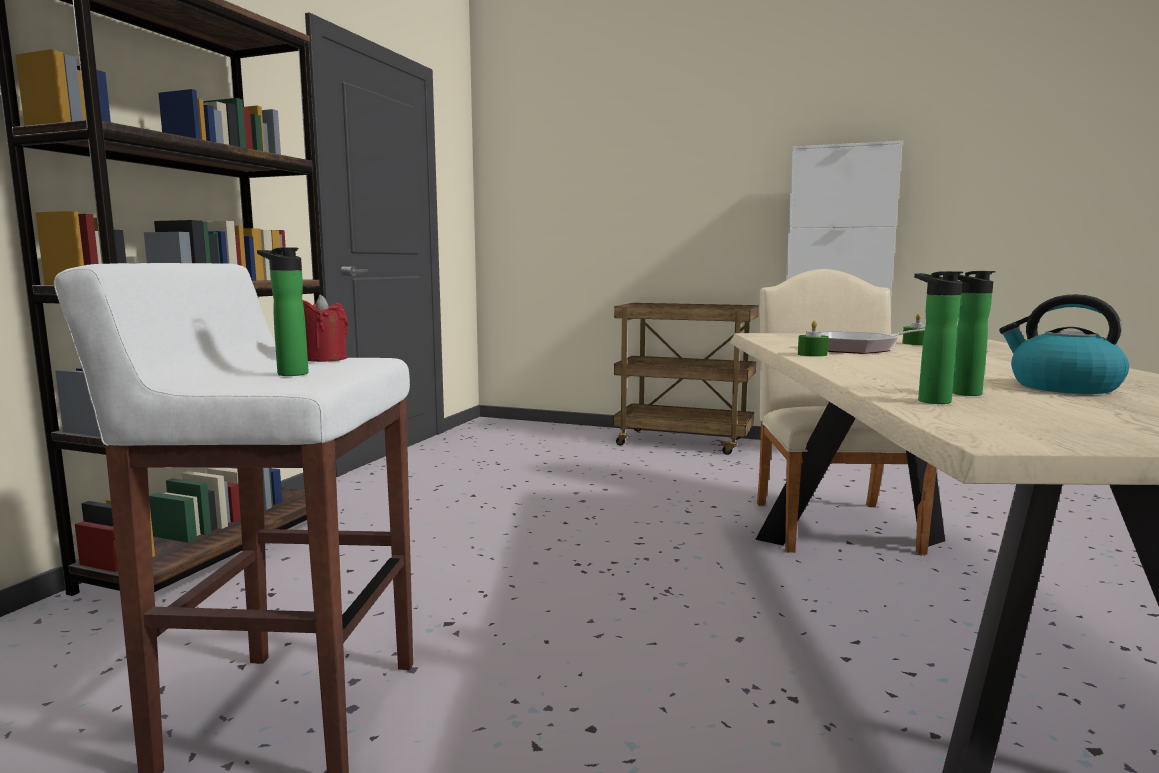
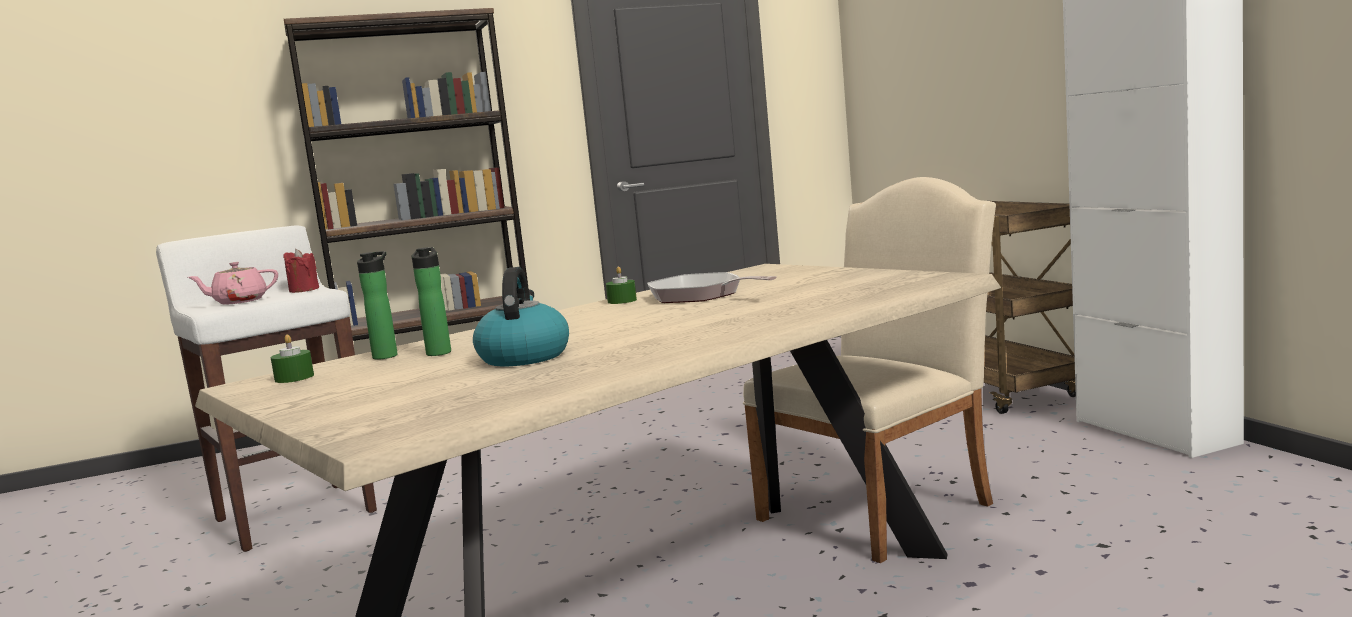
camera: 50 degrees right, 0 degrees up
bottle [257,248,308,376] -> pink teapot [188,262,278,304]
green candle [902,314,925,345] -> green candle moved to [271,334,314,383]

